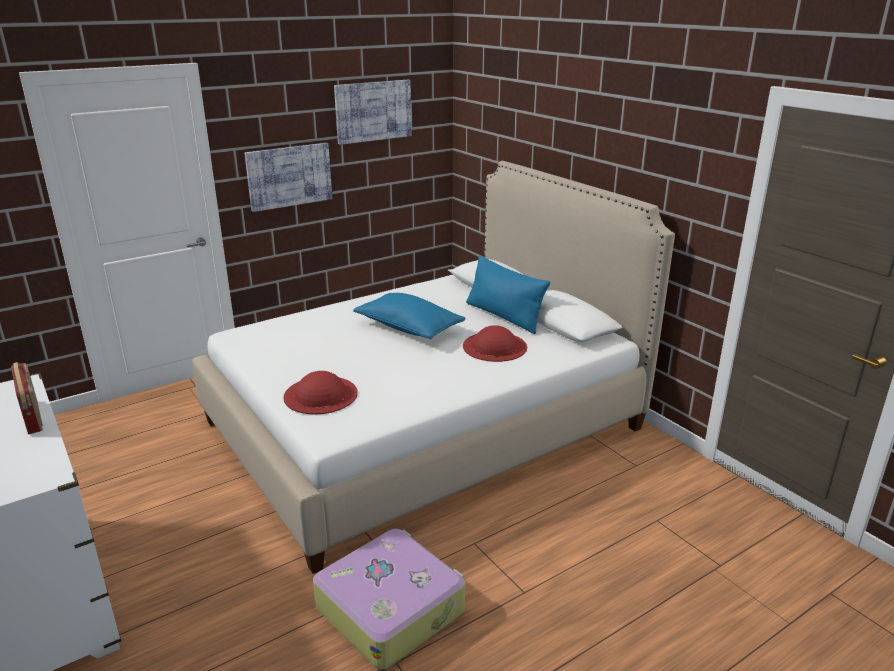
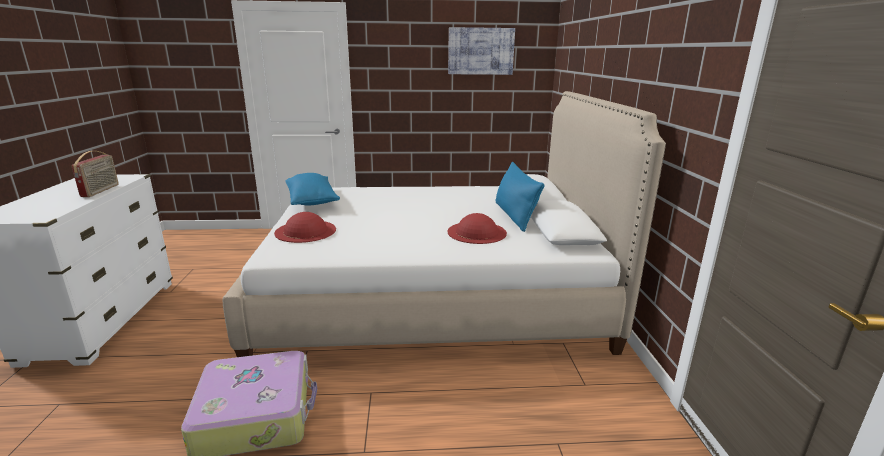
camera: 30 degrees right, 5 degrees down
picture [245,143,332,212] -> none
blue pillow [353,293,466,339] -> blue pillow moved to [285,173,340,206]

